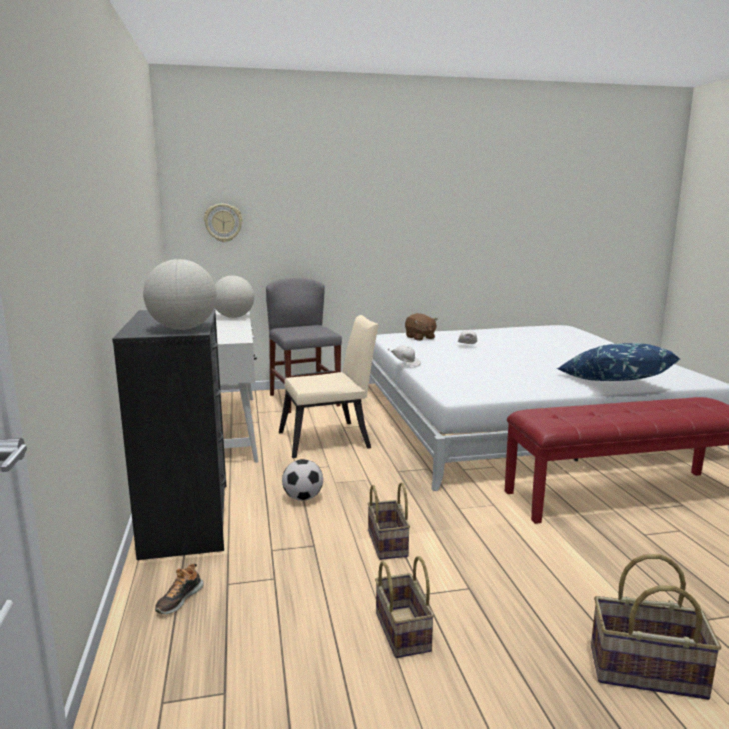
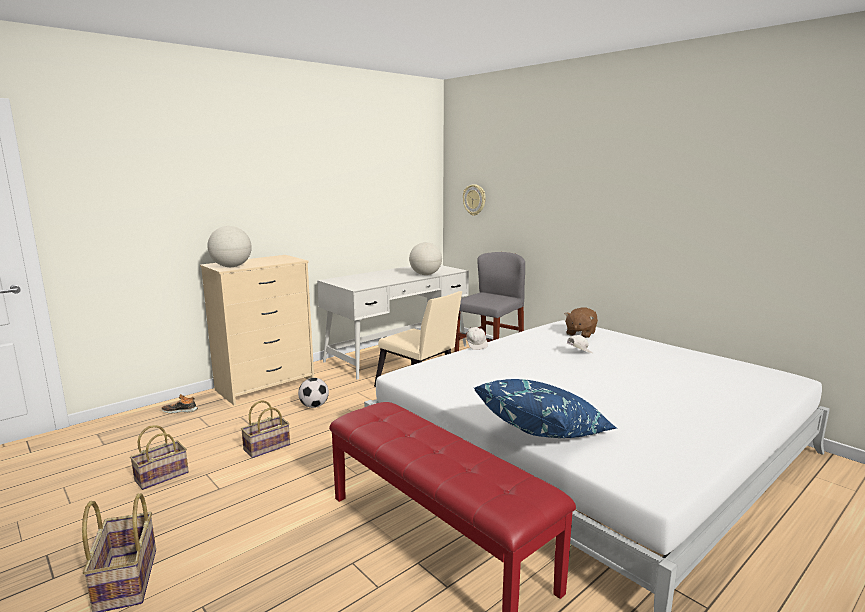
camera: 60 degrees right, 0 degrees up
black dresser [112,308,226,560] -> beige dresser [200,255,314,405]

